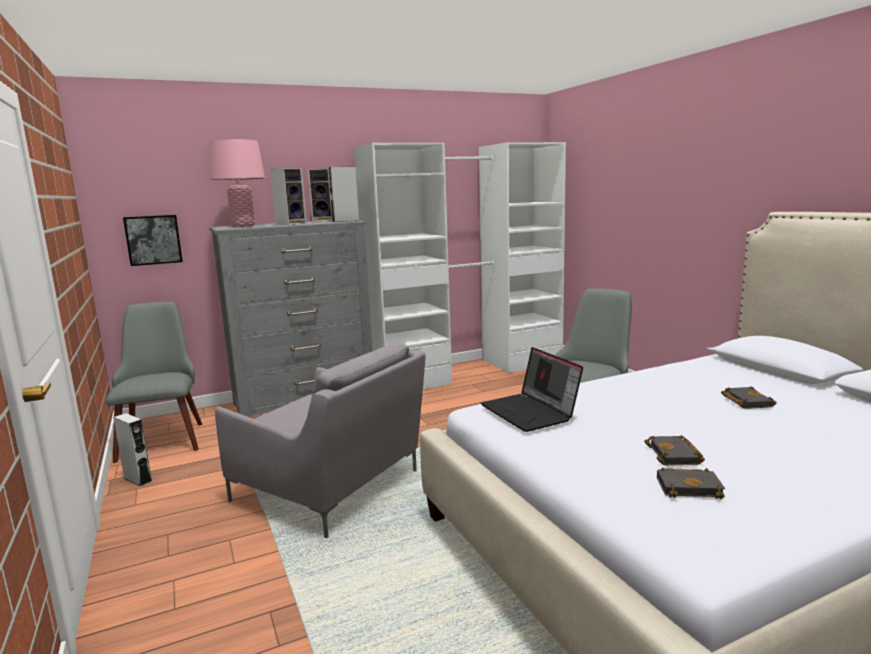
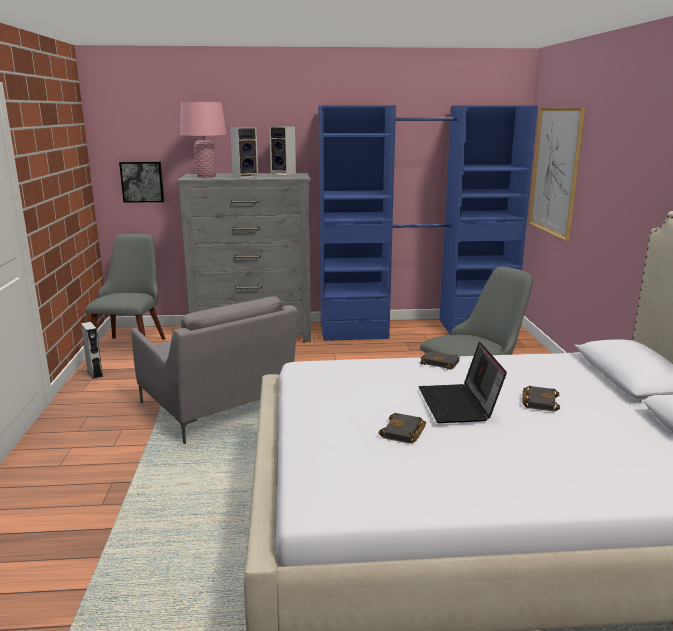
camera: 20 degrees right, 5 degrees up
grey speaker [329,166,359,222] -> none
white wardrobe [353,142,566,389] -> blue wardrobe [319,105,538,341]
laptop [481,347,583,432] -> laptop moved to [419,342,507,423]
black book [657,467,725,499] -> black book moved to [420,350,459,370]
none -> picture [528,107,585,241]

